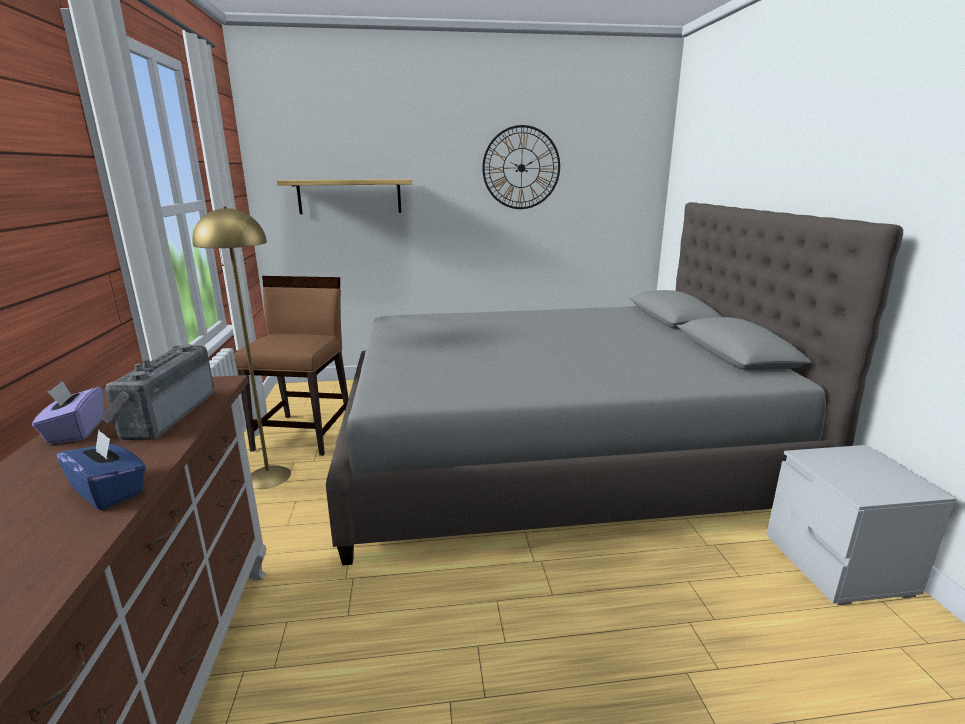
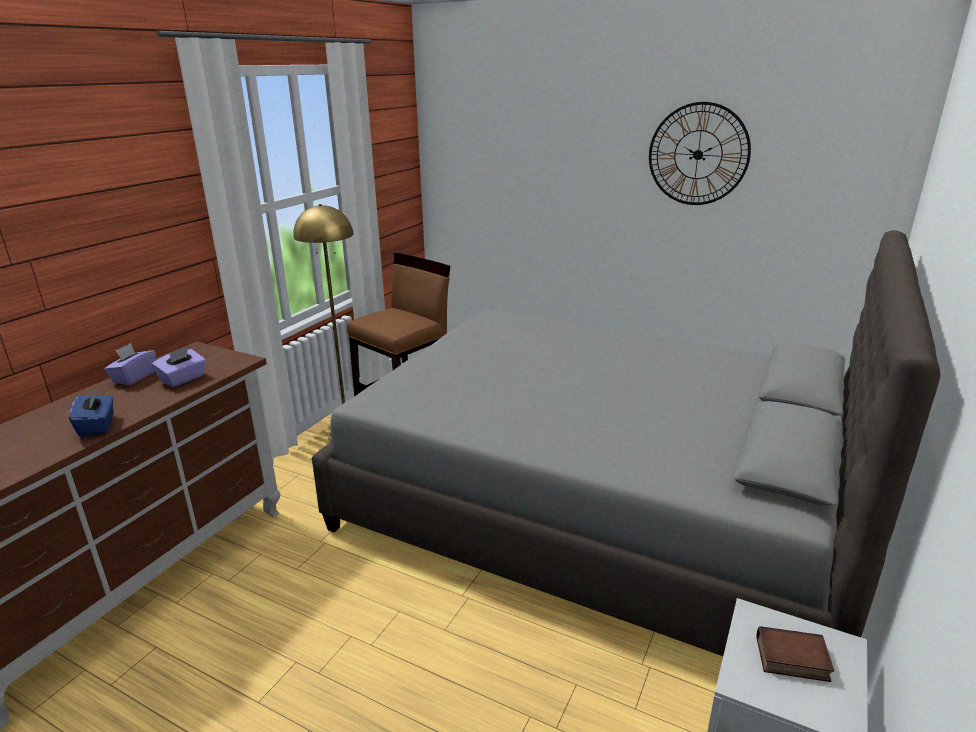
camera: 35 degrees right, 5 degrees up
radio [100,344,214,440] -> purple tissue box [152,347,206,387]
shelf [277,179,412,214] -> none
none -> book [756,626,834,682]

